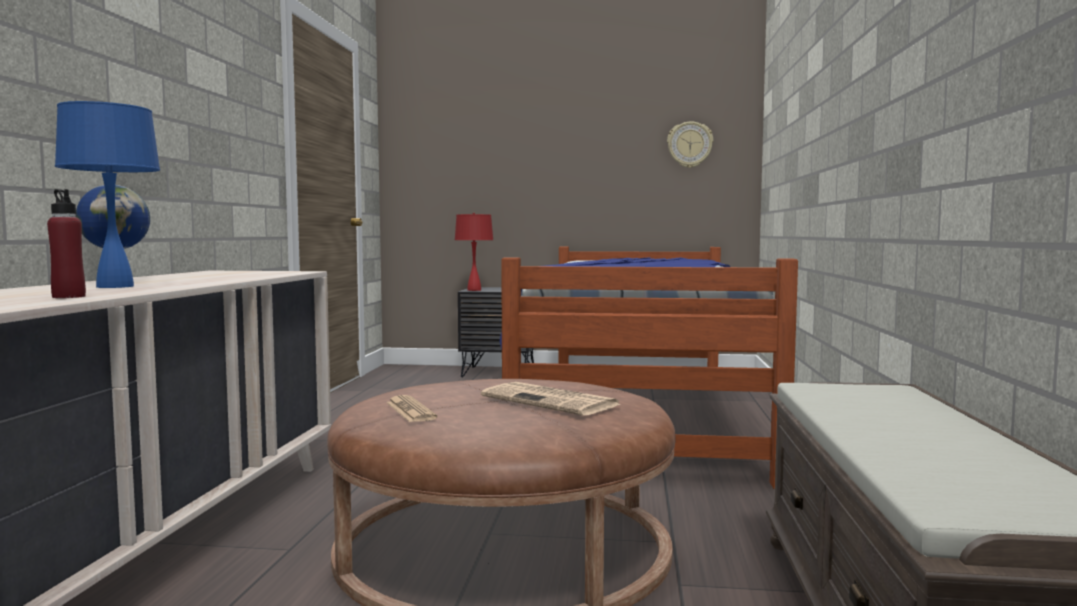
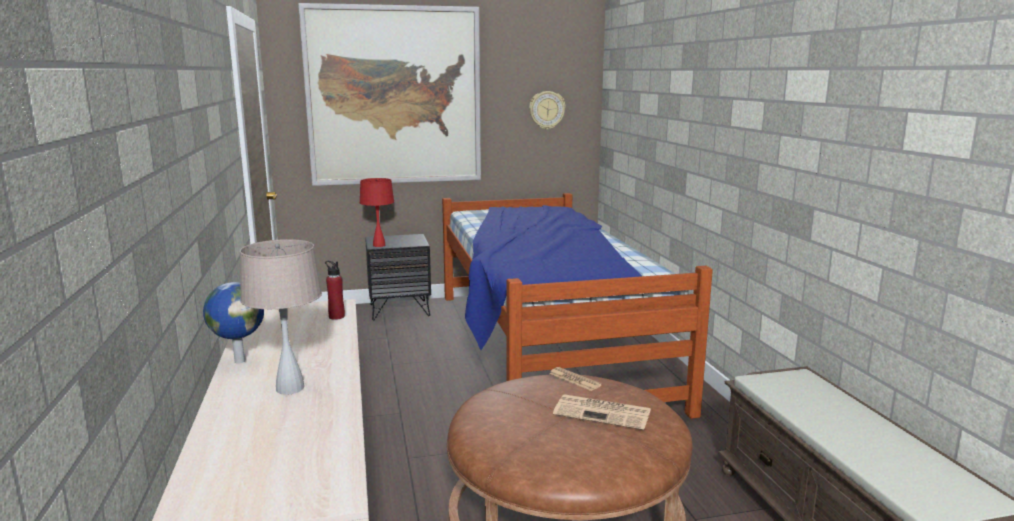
camera: 20 degrees left, 10 degrees up
red bottle [47,189,86,298] -> red bottle moved to [325,261,345,320]
blue table lamp [55,101,160,288] -> beige table lamp [240,239,322,395]
newspaper [386,395,437,422] -> newspaper moved to [549,367,602,391]
none -> picture [298,3,481,186]

